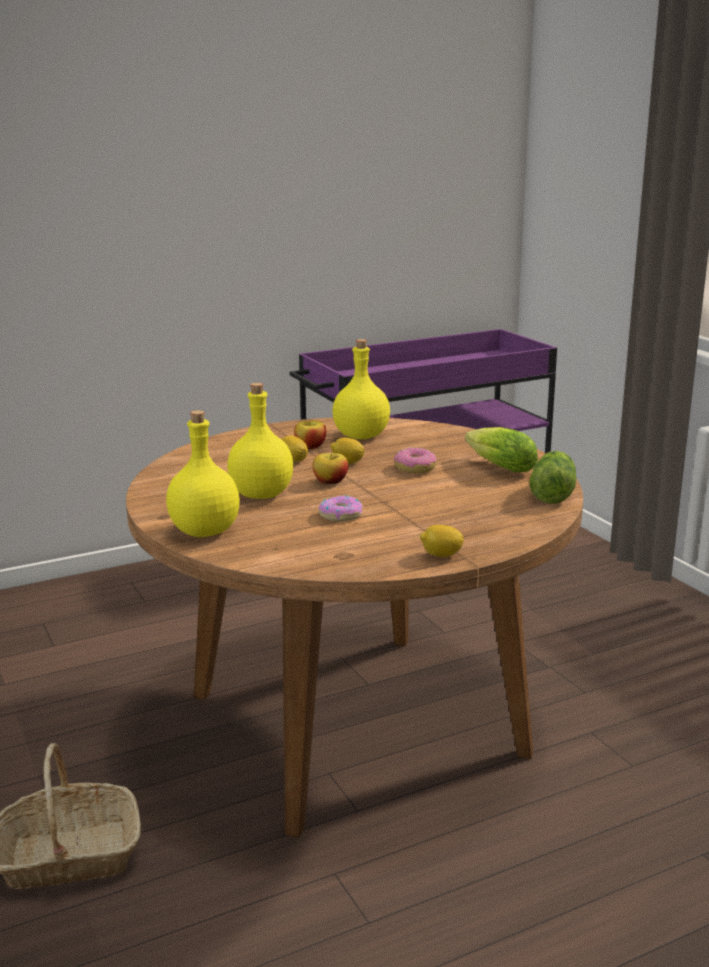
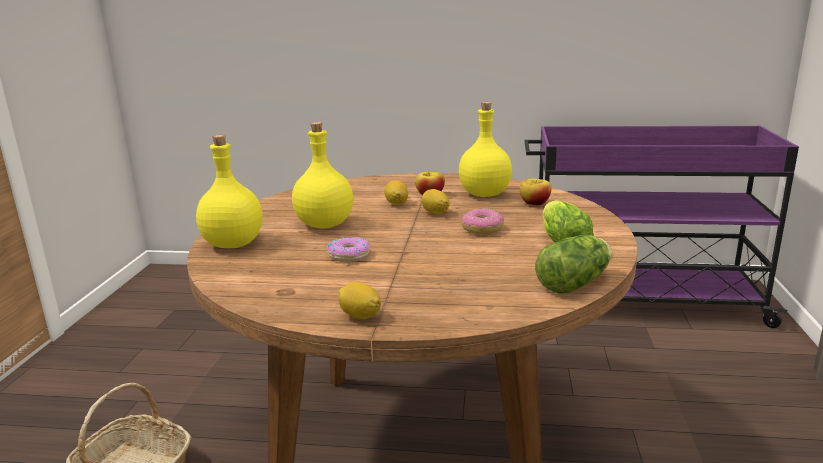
camera: 35 degrees right, 0 degrees up
apple [312,453,348,484] -> apple moved to [520,179,552,205]

